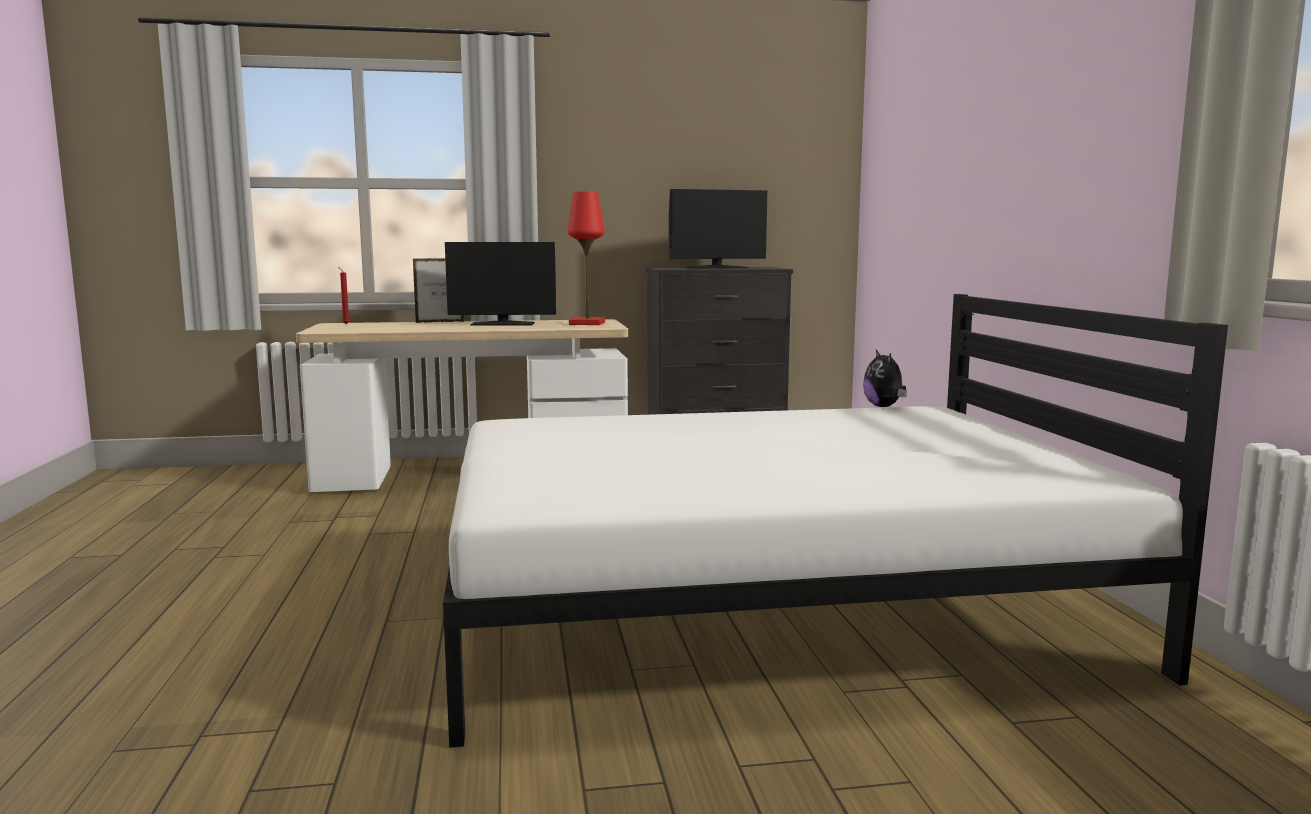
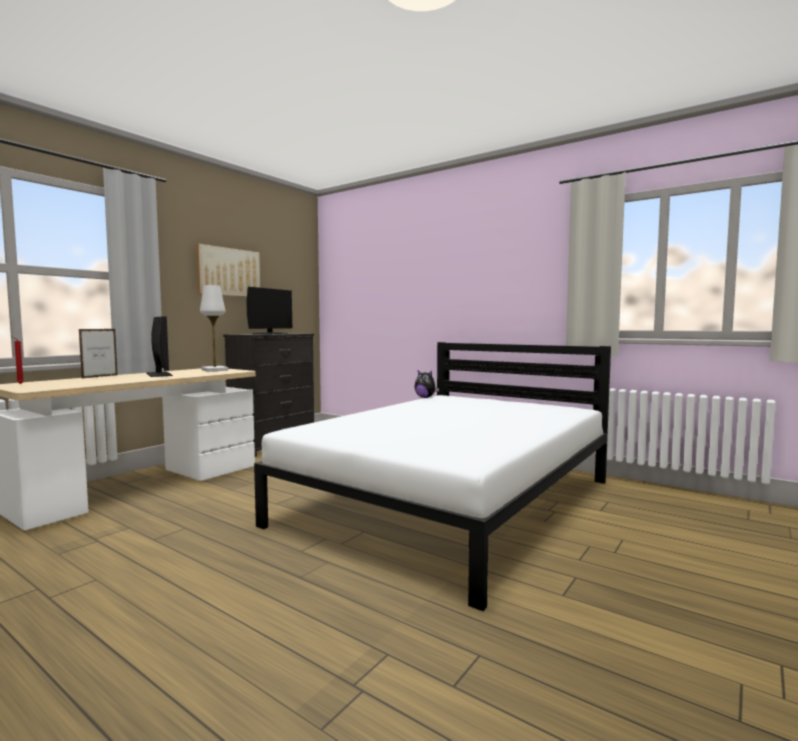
camera: 45 degrees left, 5 degrees down
monitor [445,242,556,326] -> monitor turned 75 degrees counterclockwise [146,317,173,377]
red table lamp [567,191,605,325] -> white table lamp [200,285,228,372]
none -> picture [196,244,260,297]

